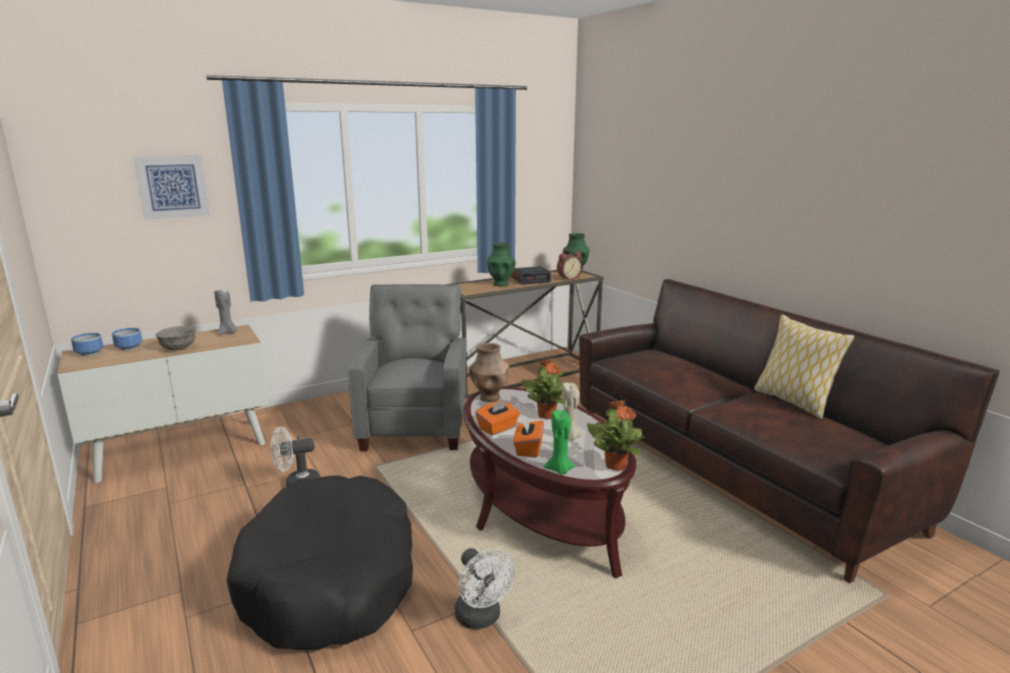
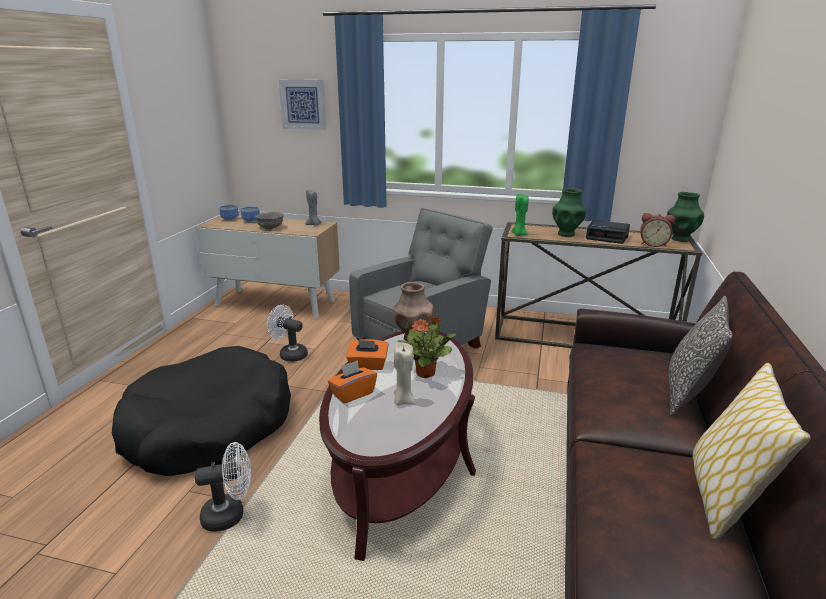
camera: 45 degrees right, 5 degrees up
white fan [455,548,515,629] -> white fan turned 120 degrees counterclockwise [195,442,251,532]
green candle [544,410,575,474] -> green candle moved to [511,194,529,236]
potted plant [587,400,645,471] -> none
none -> pillow [669,296,733,416]

